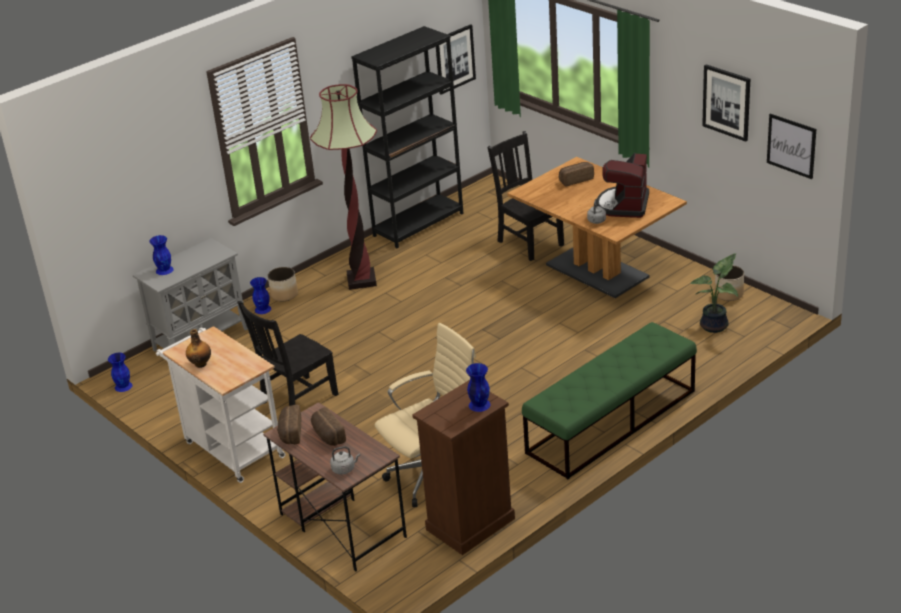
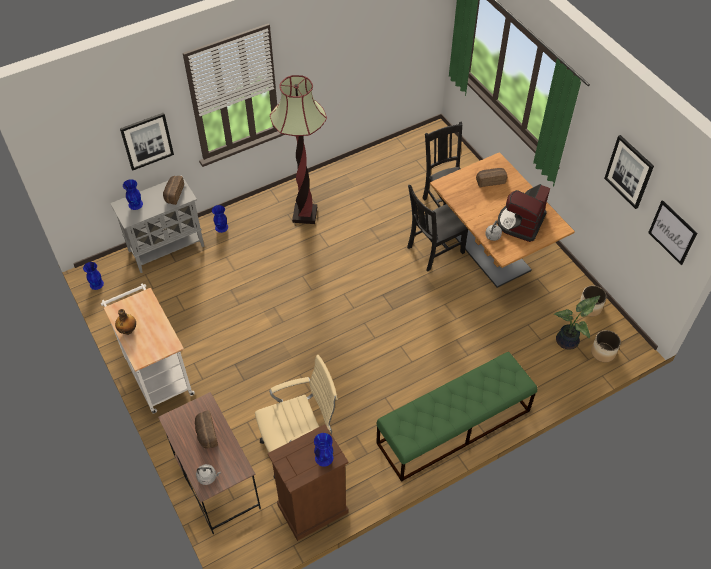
camera: 10 degrees right, 20 degrees up
black chair [237,301,338,406] -> black chair moved to [407,185,468,272]
planter [268,267,298,301] -> planter moved to [591,330,621,362]
bread [277,405,301,444] -> bread moved to [163,176,184,205]
black bookcase [351,26,464,248] -> none
picture [436,24,476,95] -> picture moved to [120,113,174,171]

